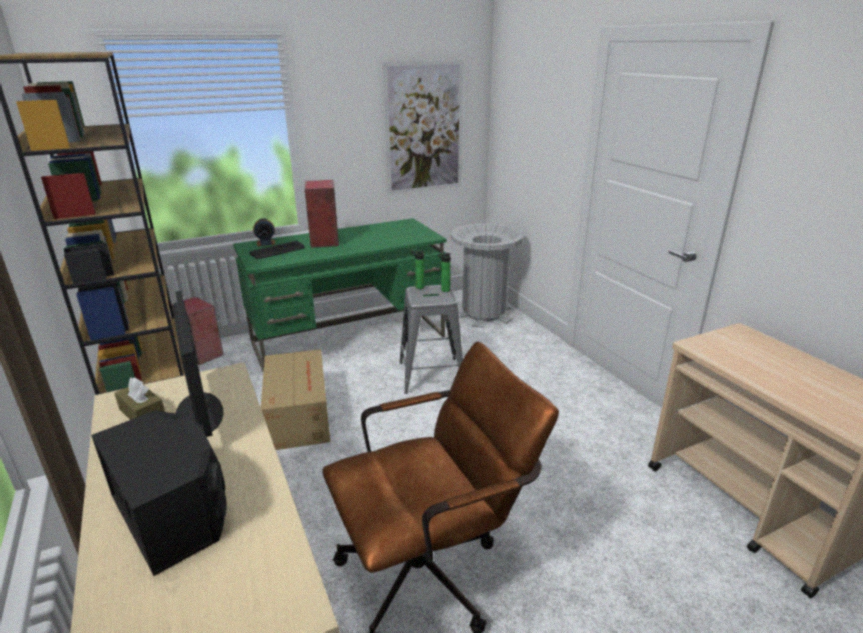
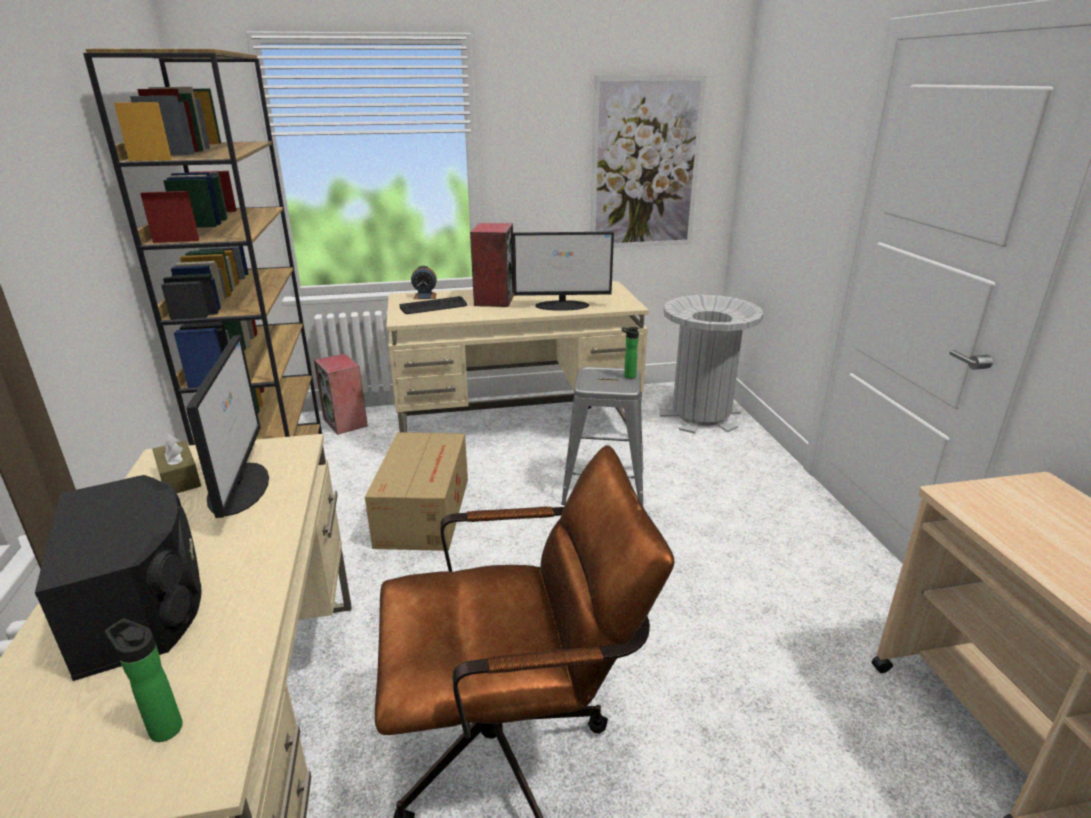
camera: 15 degrees right, 0 degrees up
green desk [233,218,447,371] -> beige desk [386,281,649,432]
bottle [411,251,424,289] -> bottle moved to [105,618,183,742]
none -> monitor [513,232,614,311]

